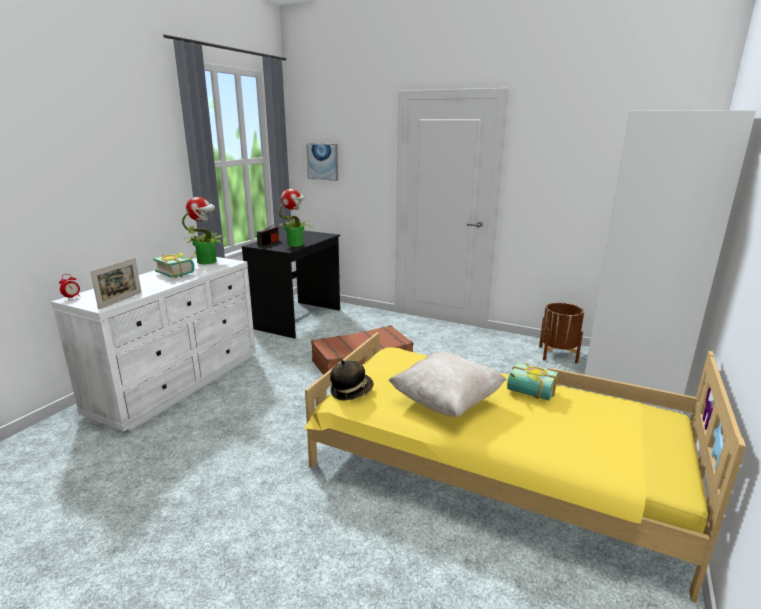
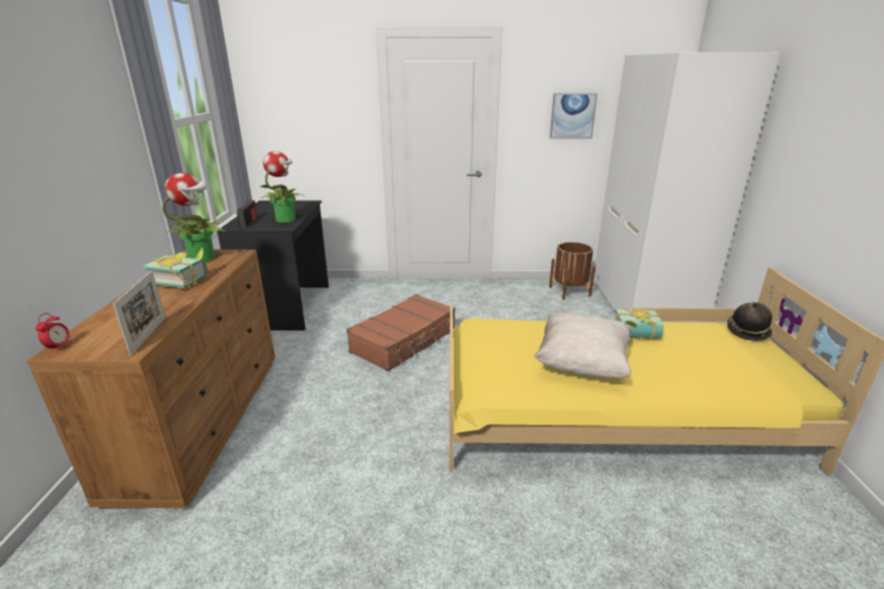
camera: 25 degrees left, 5 degrees up
white dresser [51,257,256,431] -> brown dresser [27,250,275,508]
picture [306,143,338,181] -> picture moved to [550,93,598,138]
hat [330,360,374,401] -> hat moved to [727,302,772,341]

